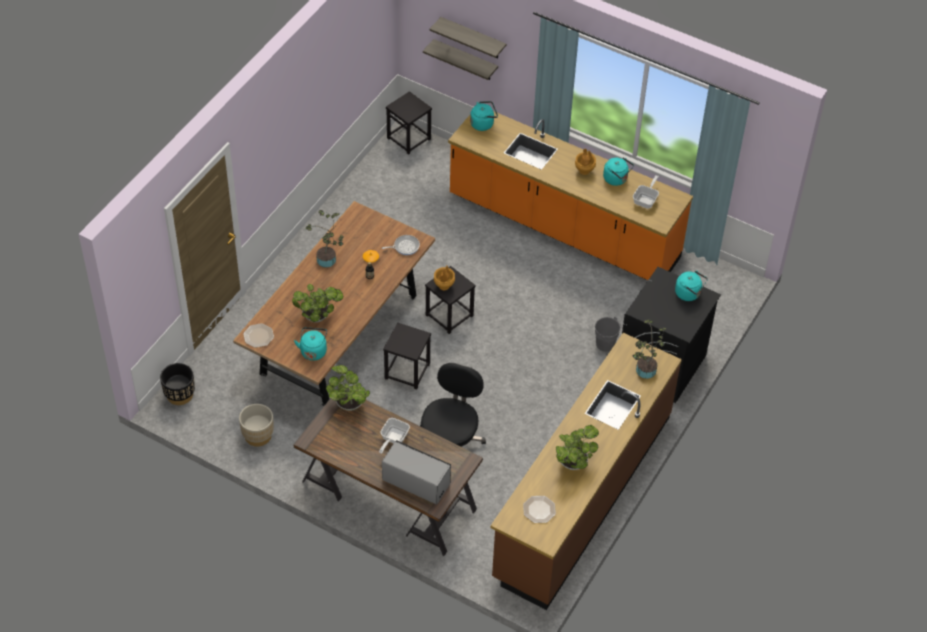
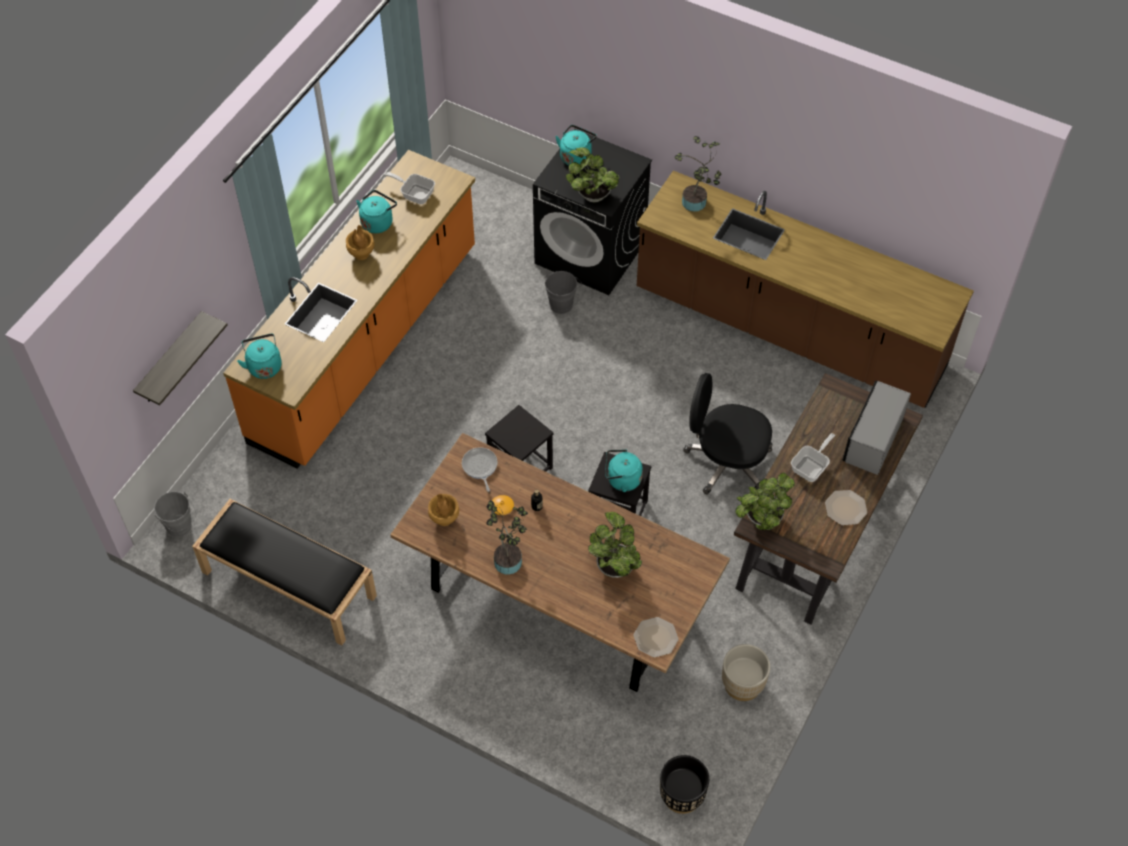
camera: 90 degrees left, 5 degrees up
turquoise kettle [294,327,327,361] -> turquoise kettle moved to [605,449,643,492]
frying pan [379,418,410,454] -> frying pan turned 75 degrees counterclockwise [791,433,835,482]
black stool [386,91,432,155] -> grey bucket [154,492,196,537]
shelf [430,17,507,59] -> none
brown vase [434,265,455,290] -> brown vase moved to [428,494,459,526]
plate [523,496,556,523] -> plate moved to [825,490,867,525]
potted plant [556,425,599,470] -> potted plant moved to [566,147,619,202]
none -> black bench [192,499,377,645]

